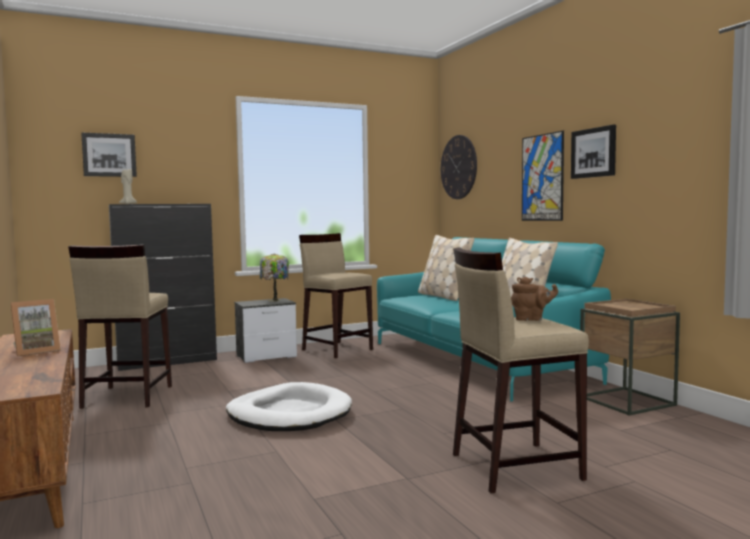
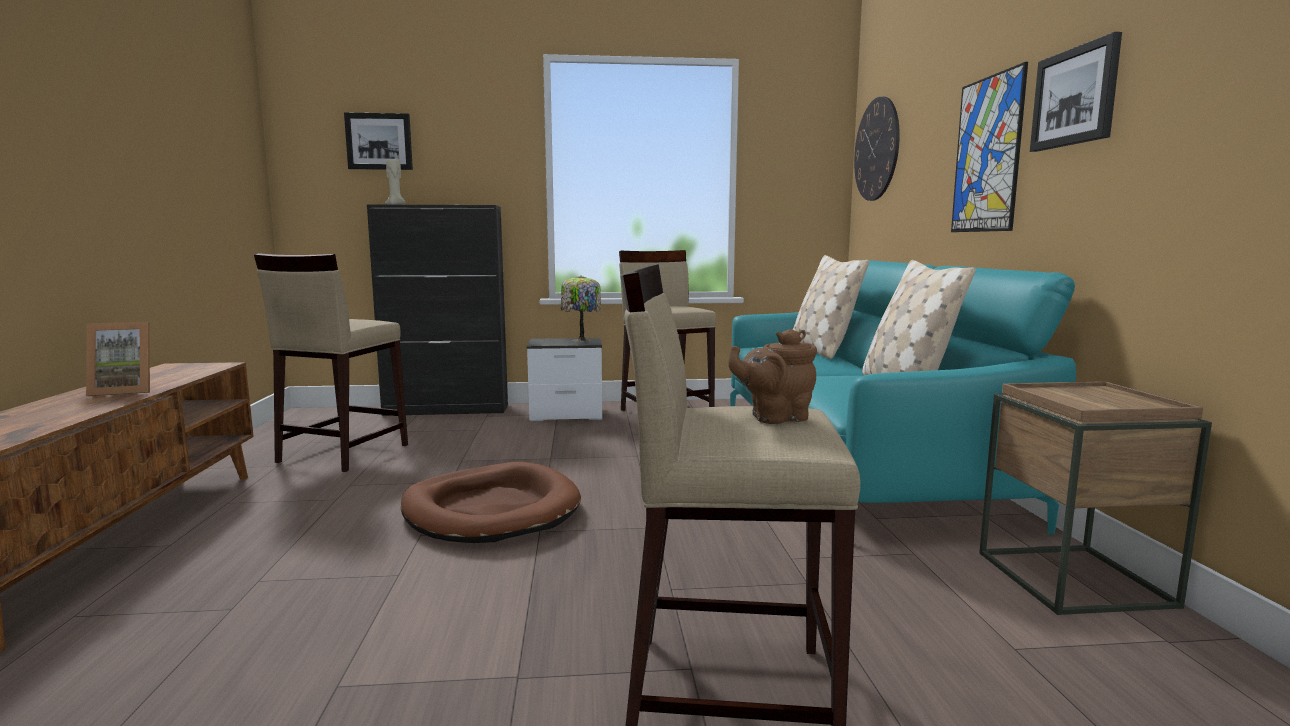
camera: 20 degrees right, 5 degrees up
white dog bed [226,382,352,431] -> brown dog bed [401,462,581,543]
brown teapot [511,277,558,321] -> brown teapot turned 135 degrees clockwise [728,329,817,424]

